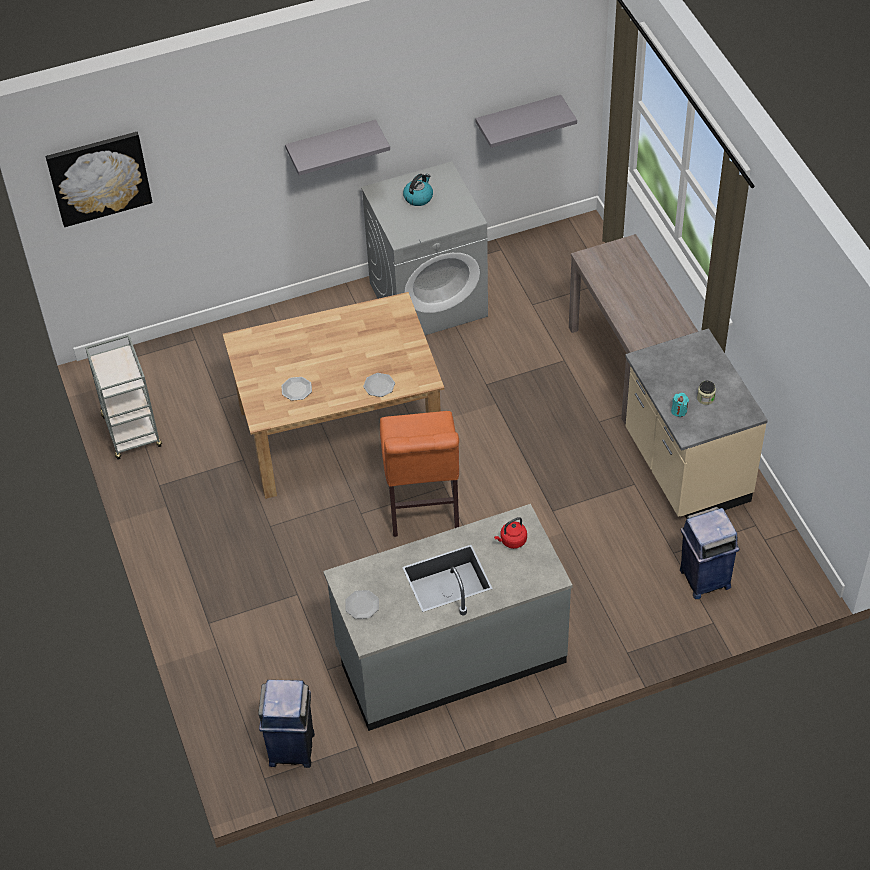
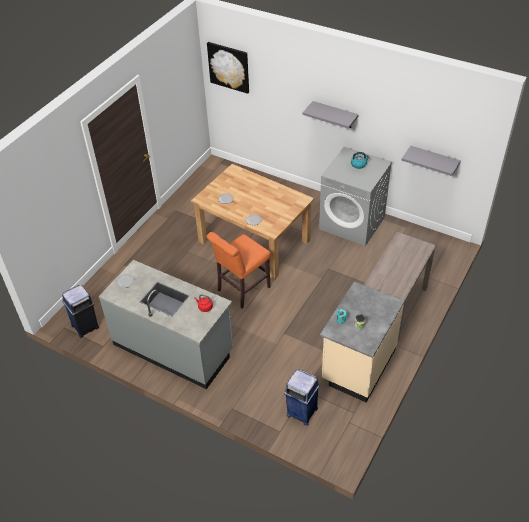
camera: 50 degrees right, 5 degrees down
grey cart [85,335,162,460] -> none

